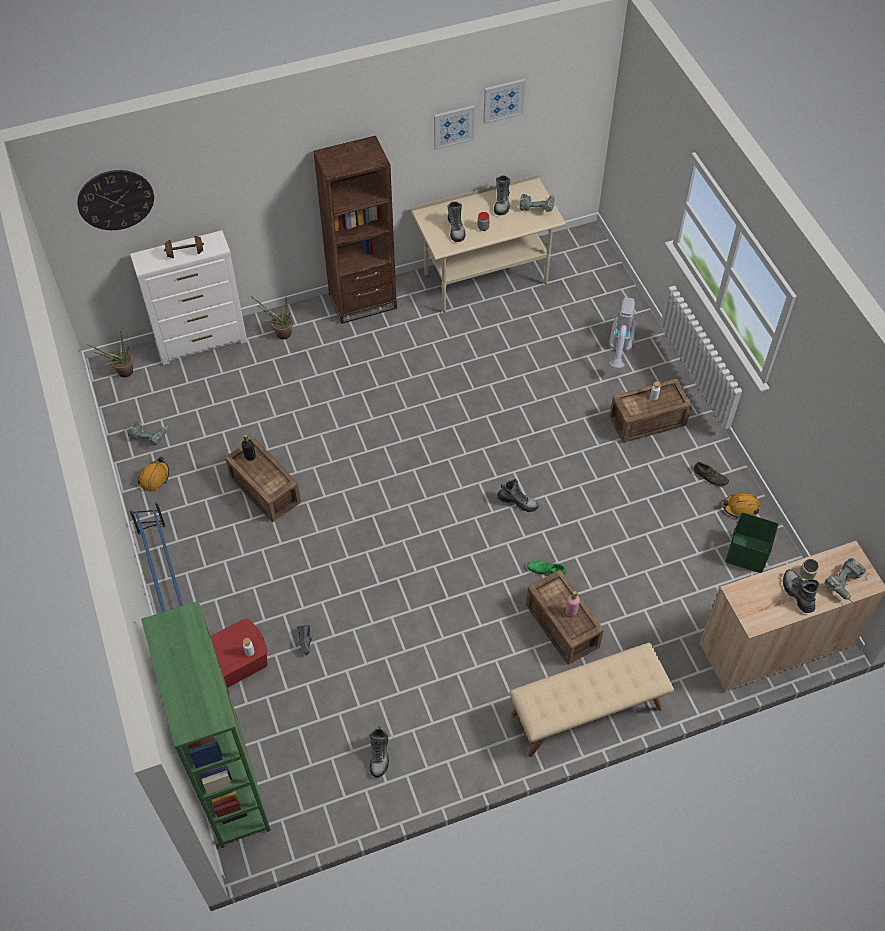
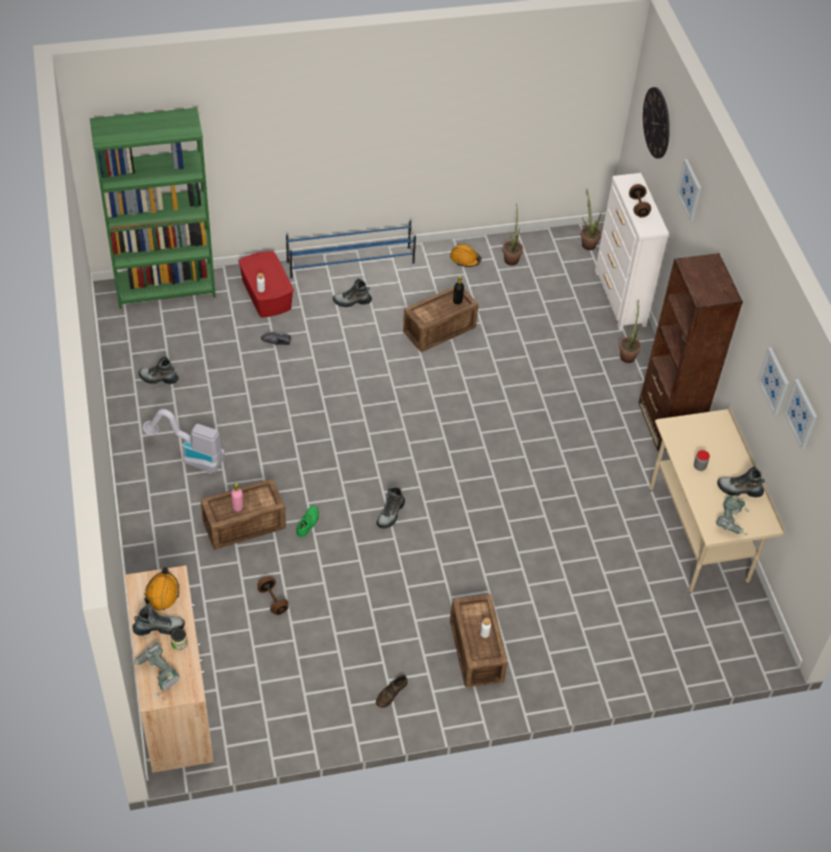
camera: 95 degrees right, 5 degrees down
power drill [128,422,168,446] -> potted plant [503,204,523,266]
boot [447,201,466,242] -> boot moved to [333,278,372,307]
beige bench [509,643,674,757] -> none
vacuum cleaner [609,297,636,368] -> vacuum cleaner moved to [143,409,225,474]
orange hard hat [723,492,760,518] -> orange hard hat moved to [144,567,179,610]
green storage box [725,512,778,573] -> none
none -> brown dumbbell [258,576,288,615]
none -> picture [676,159,701,221]

